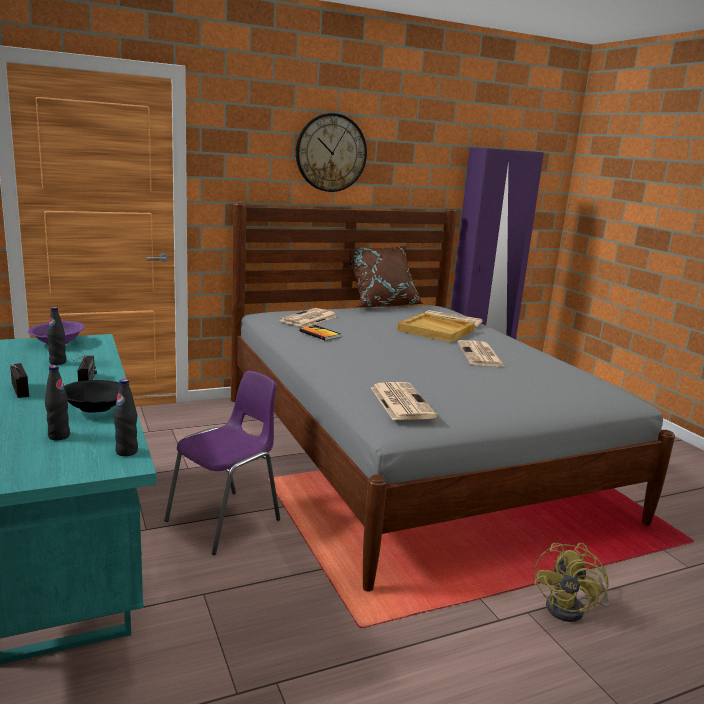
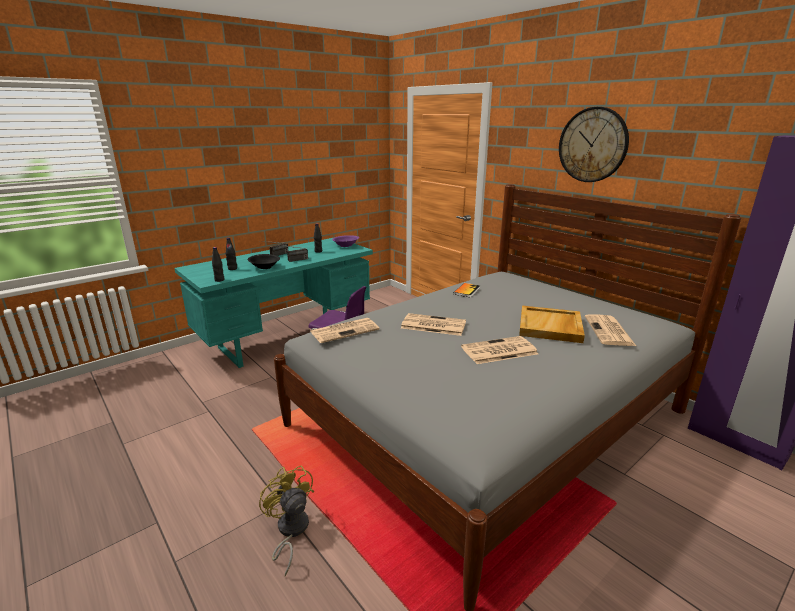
camera: 75 degrees right, 5 degrees up
newspaper [279,308,338,327] -> newspaper moved to [401,313,466,336]
brown pillow [343,246,424,307] -> none
yellow fan [534,543,609,622] -> yellow fan turned 45 degrees clockwise [259,465,314,576]

